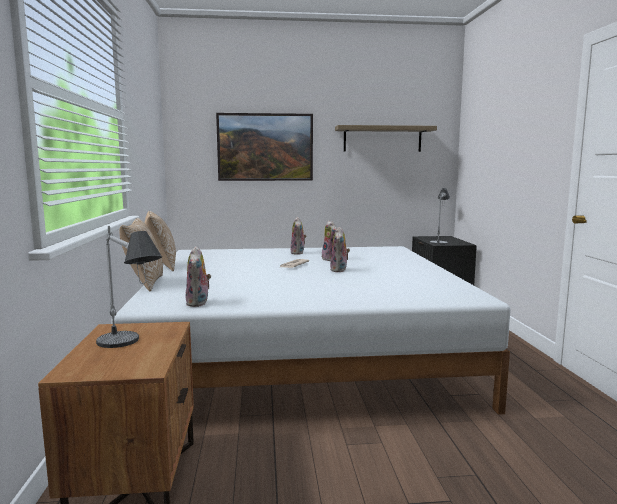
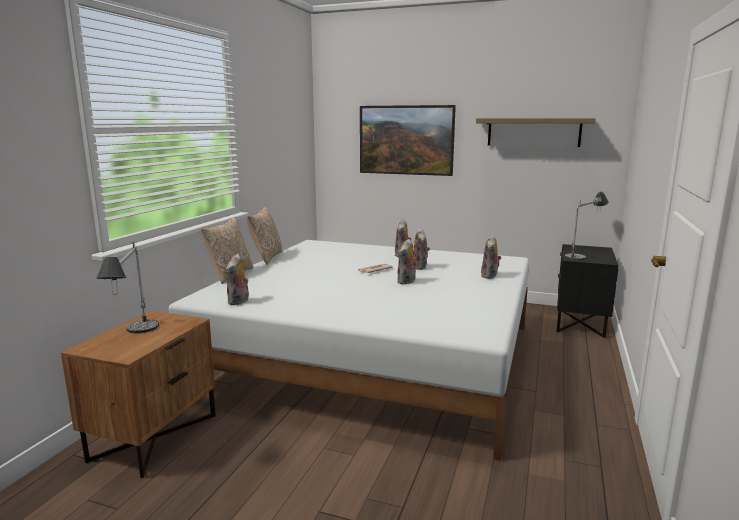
camera: 25 degrees right, 5 degrees up
none -> plush toy [481,235,501,279]

